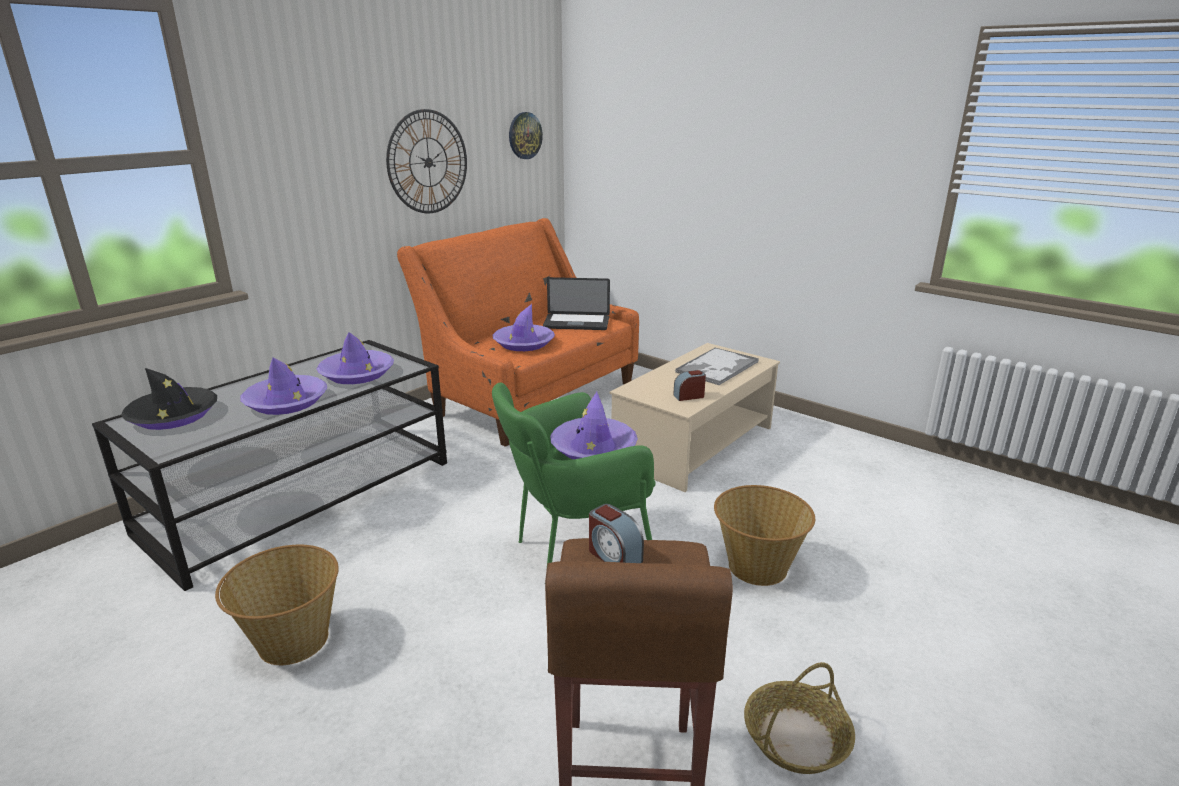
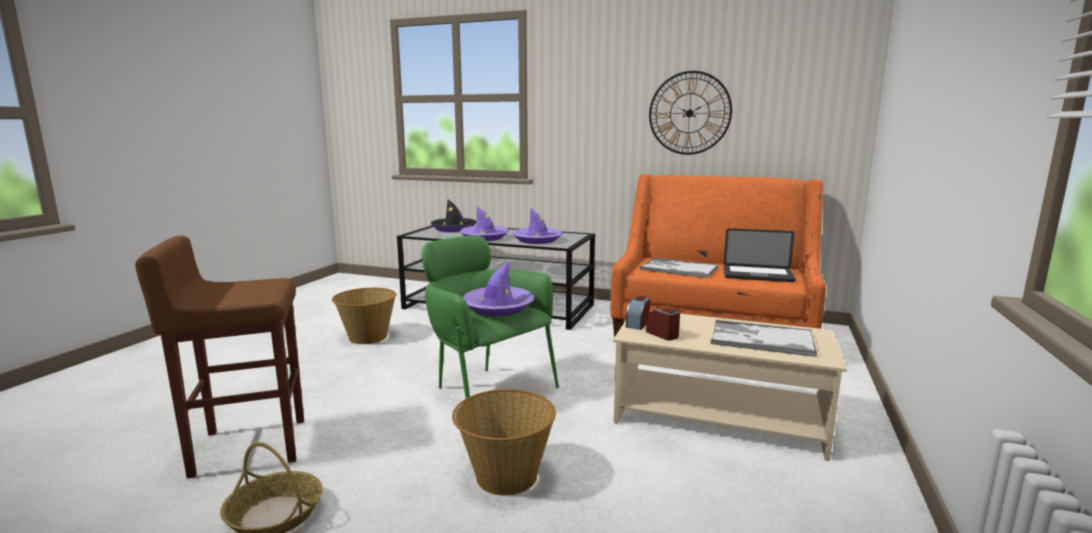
camera: 70 degrees right, 10 degrees down
purple hat [493,304,555,351] -> tray [640,258,718,278]
wall clock [509,112,543,159] -> none
laptop [543,277,610,330] -> laptop turned 60 degrees counterclockwise [724,228,796,282]
alarm clock [589,504,644,563] -> alarm clock moved to [626,296,650,330]

